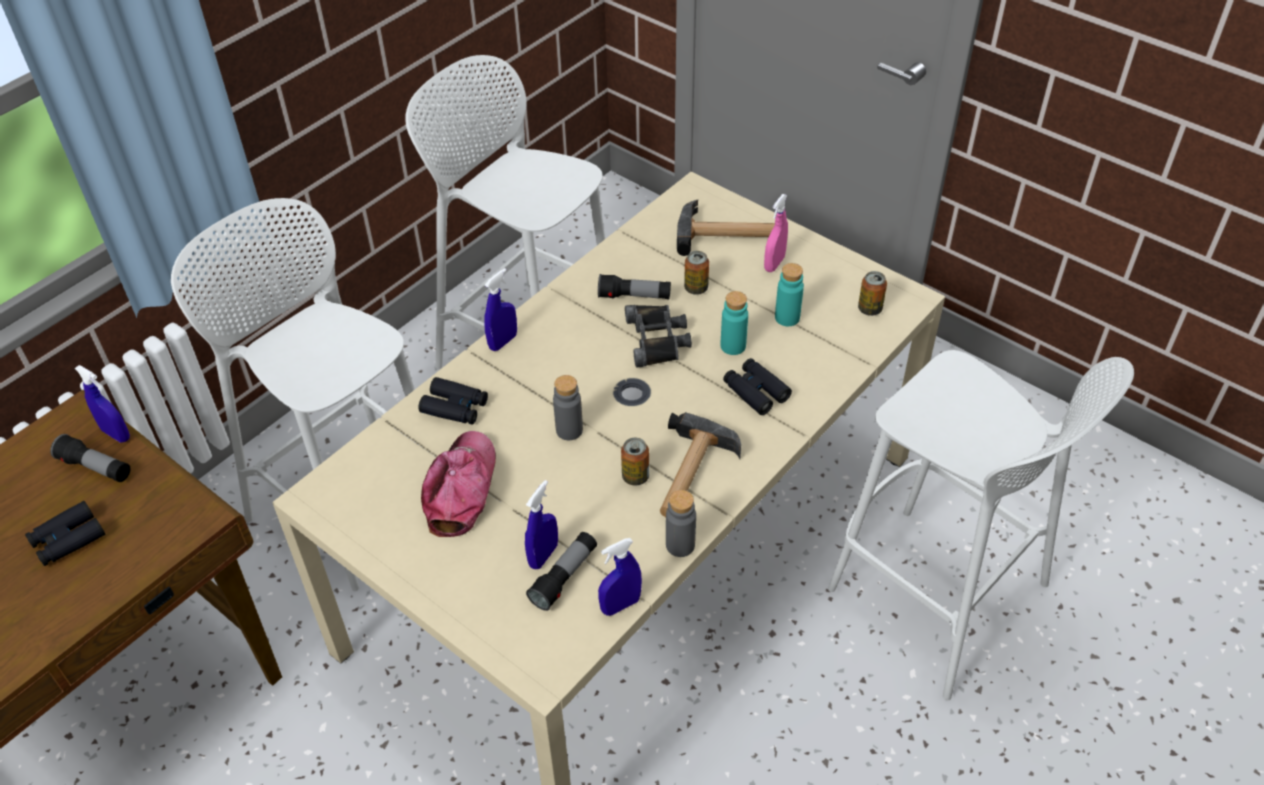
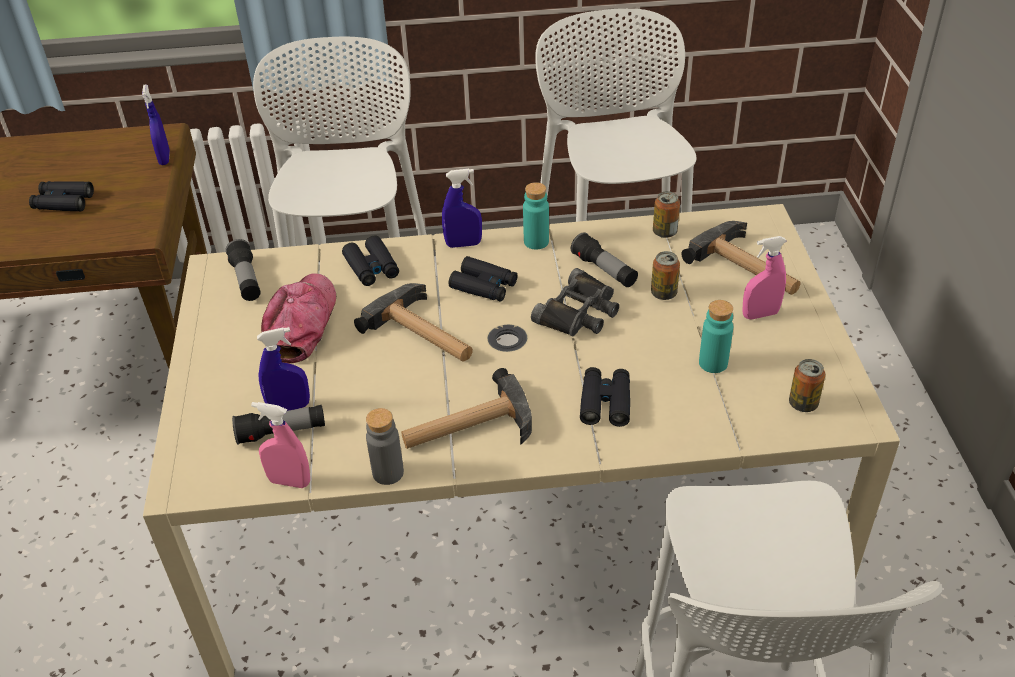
camera: 45 degrees right, 5 degrees down
flashlight [50,434,130,482] -> flashlight moved to [226,239,261,301]
cap [421,431,496,537] -> cap turned 45 degrees counterclockwise [261,273,336,364]
grey bottle [553,375,583,440] -> hammer [354,283,473,362]
blue spray bottle [598,538,642,616] -> pink spray bottle [251,402,310,488]
can [621,438,649,486] -> can moved to [653,191,680,238]
turquoise bottle [721,291,748,355] -> turquoise bottle moved to [523,182,549,249]
none -> black binoculars [449,256,517,302]

